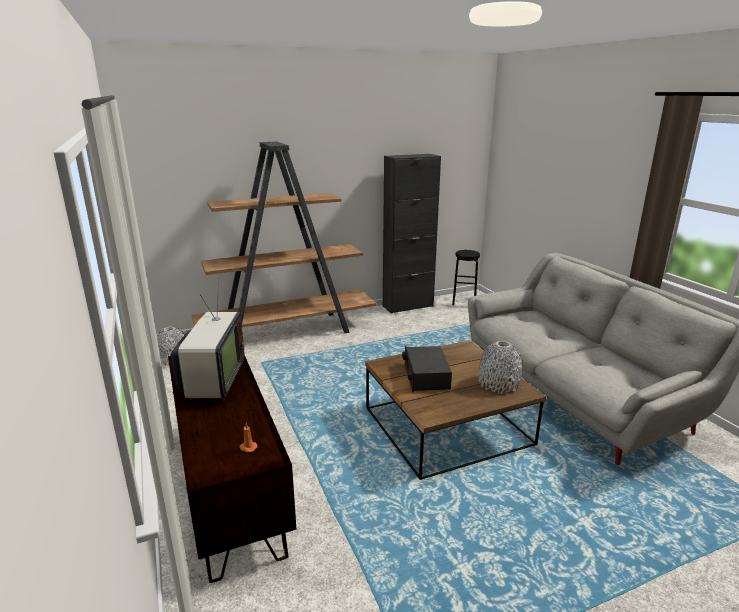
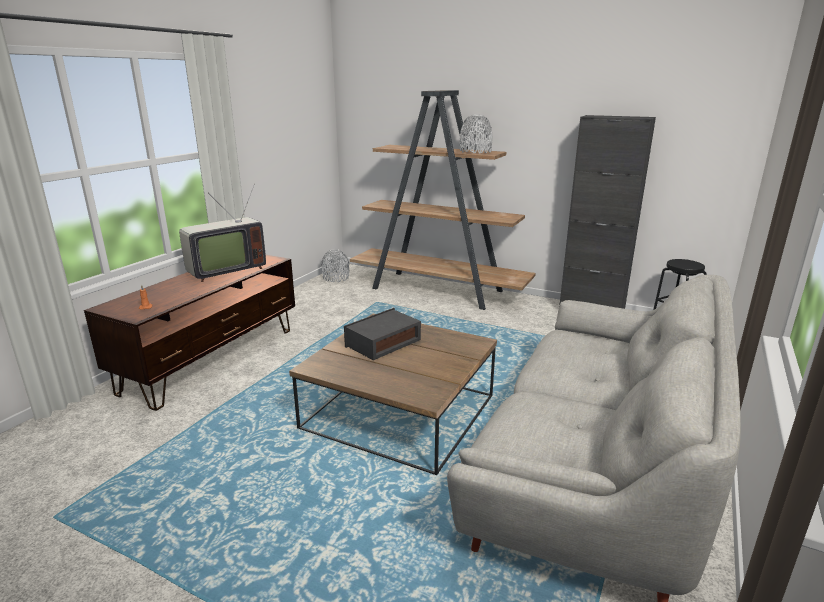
camera: 50 degrees right, 0 degrees up
grey vase [479,341,523,394] -> grey vase moved to [460,115,493,153]

